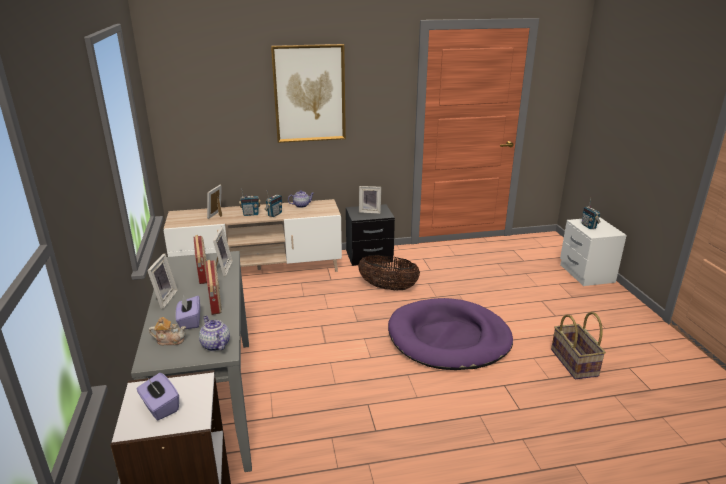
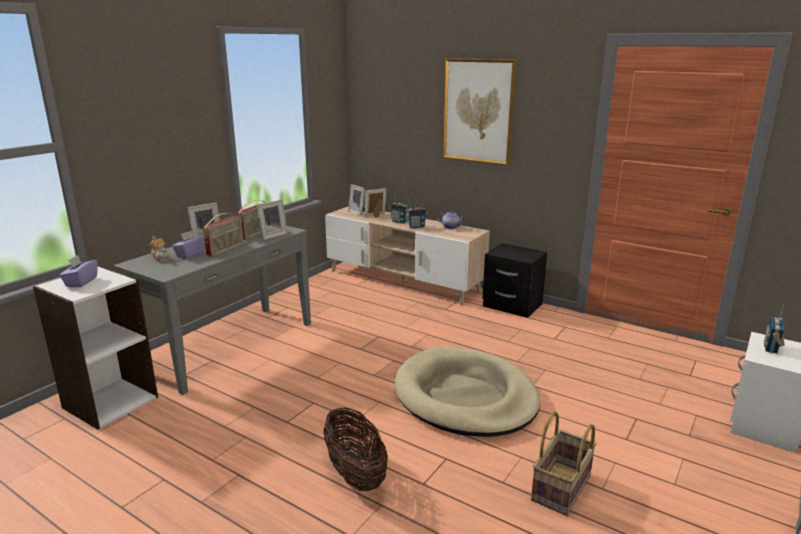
camera: 45 degrees right, 5 degrees down
teapot [199,316,230,351] -> none
basket [358,255,420,290] -> basket moved to [323,407,388,491]
picture frame [359,186,381,214] -> picture frame moved to [348,184,365,215]
purple dog bed [388,298,513,370] -> beige dog bed [395,347,540,437]

